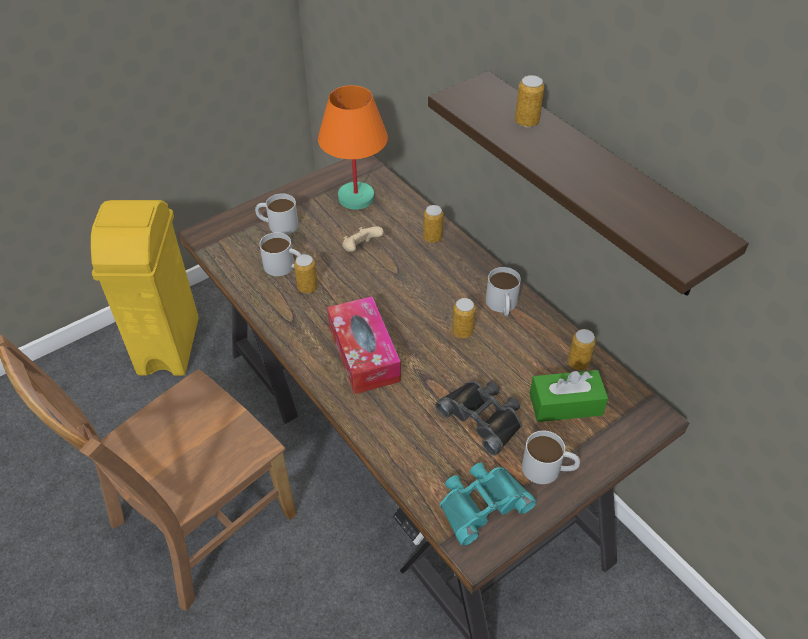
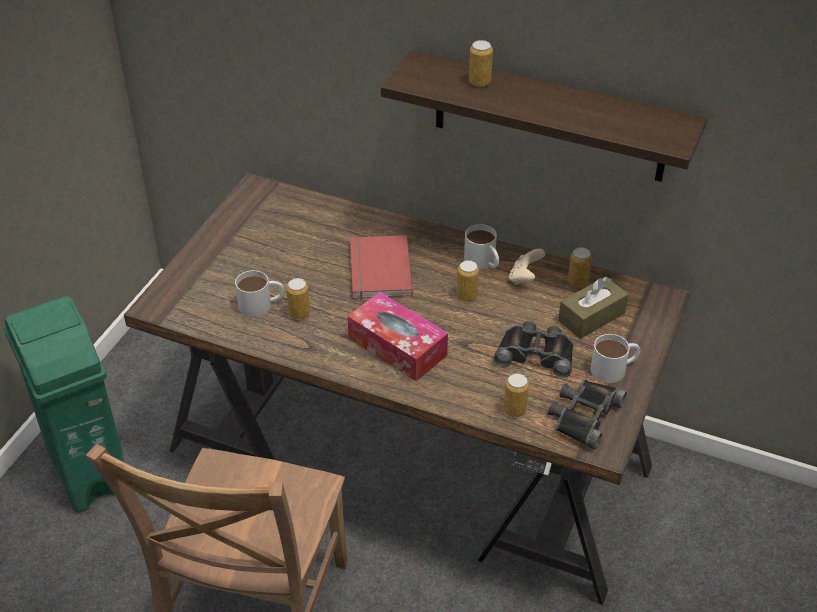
camera: 30 degrees left, 5 degrees down
yellow trash can [91,200,199,376] -> green trash can [4,296,125,513]
white mug [255,194,299,235] -> none
orange table lamp [318,85,388,210] -> none
beige game controller [342,226,384,252] -> beige game controller moved to [509,249,545,285]
can [423,205,444,243] -> can moved to [503,373,529,417]
turquoise binoculars [440,463,536,546] -> black binoculars [548,379,627,450]
green tissue box [529,370,608,422] -> brown tissue box [558,277,628,339]
none -> red book [350,235,413,299]

